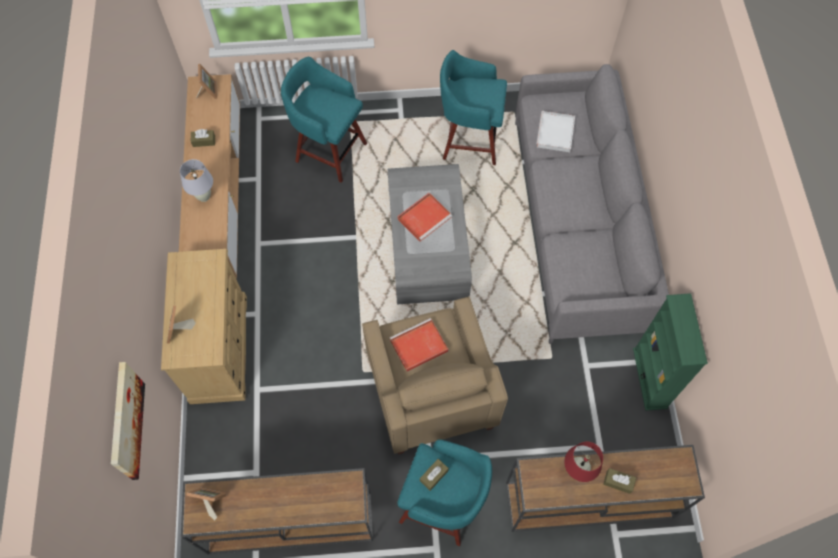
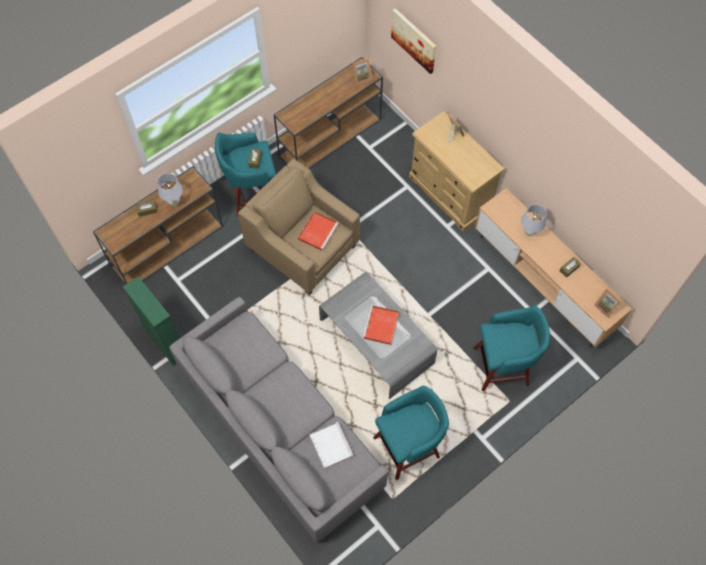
camera: 145 degrees right, 0 degrees up
red table lamp [564,442,603,482] -> white table lamp [157,173,183,206]

